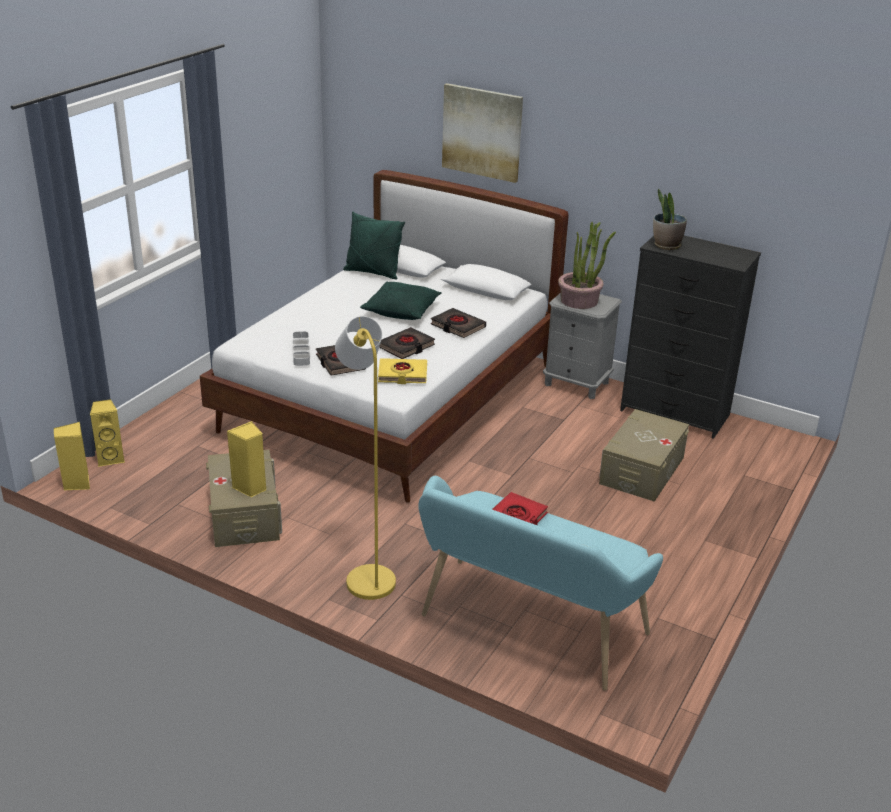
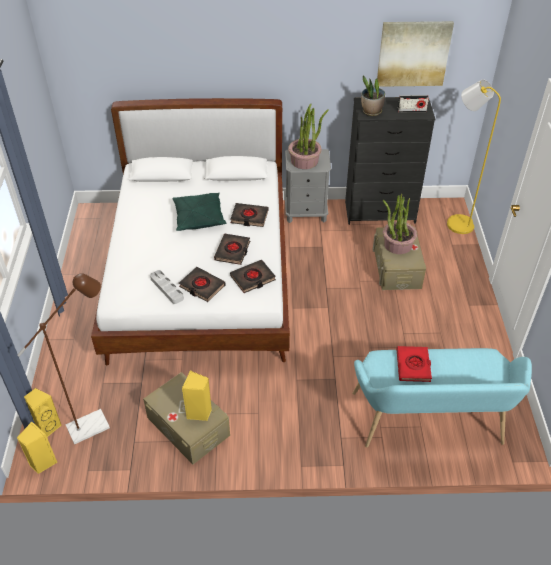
camera: 30 degrees left, 15 degrees up
yellow floor lamp [335,316,396,600] -> yellow floor lamp moved to [447,79,501,234]
green pillow [343,212,405,279] -> none
yellow book [378,358,427,384] -> black book [230,260,276,293]
picture [442,83,523,183] -> picture moved to [377,21,454,87]
none -> brown floor lamp [17,273,110,444]
none -> potted plant [383,194,417,254]
none -> radio [398,95,429,113]

